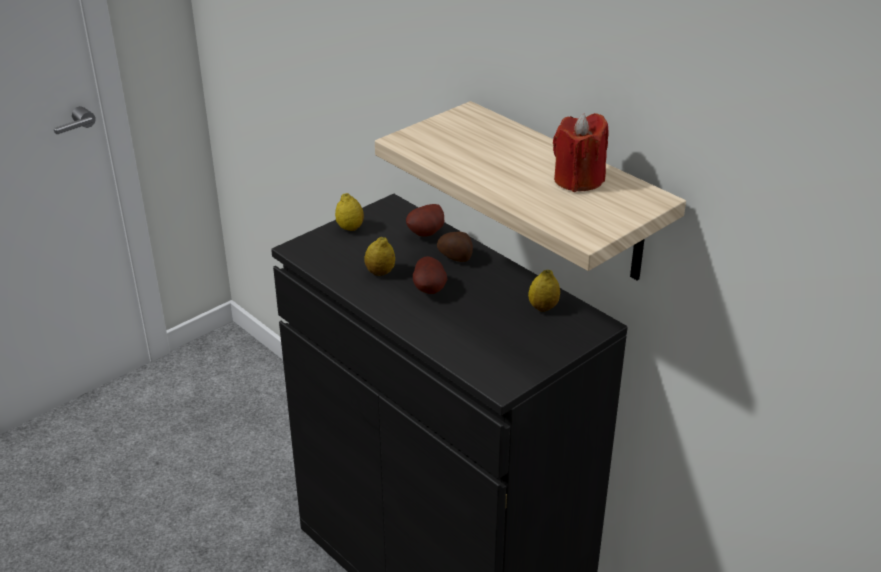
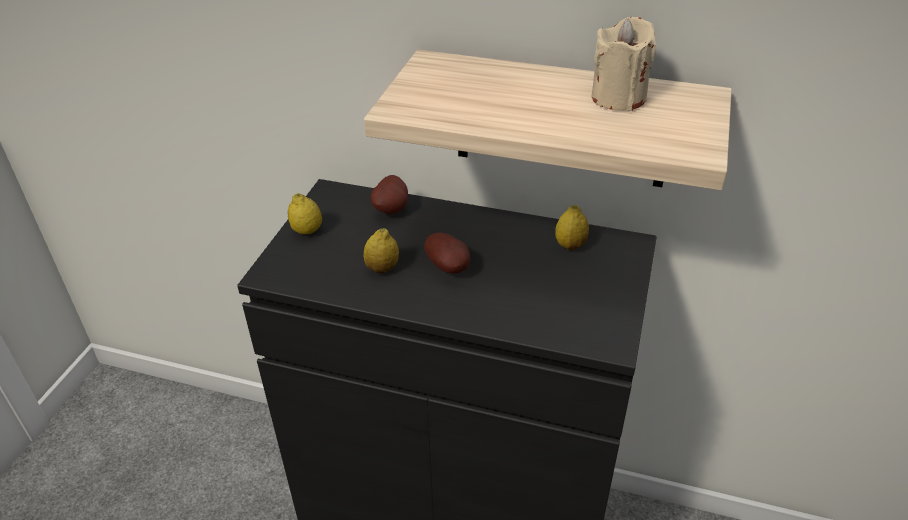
camera: 30 degrees left, 5 degrees up
potato [437,231,473,262] -> none
red candle [553,113,608,192] -> beige candle [591,17,656,111]

